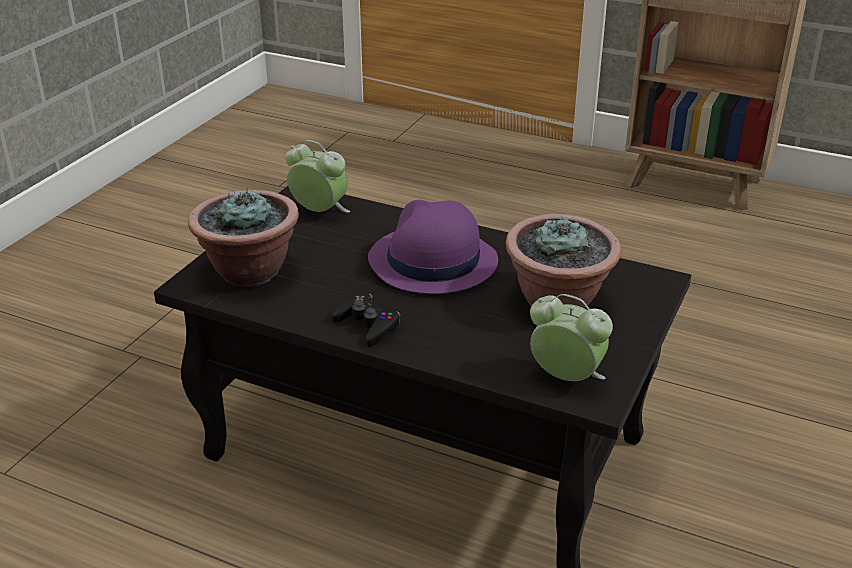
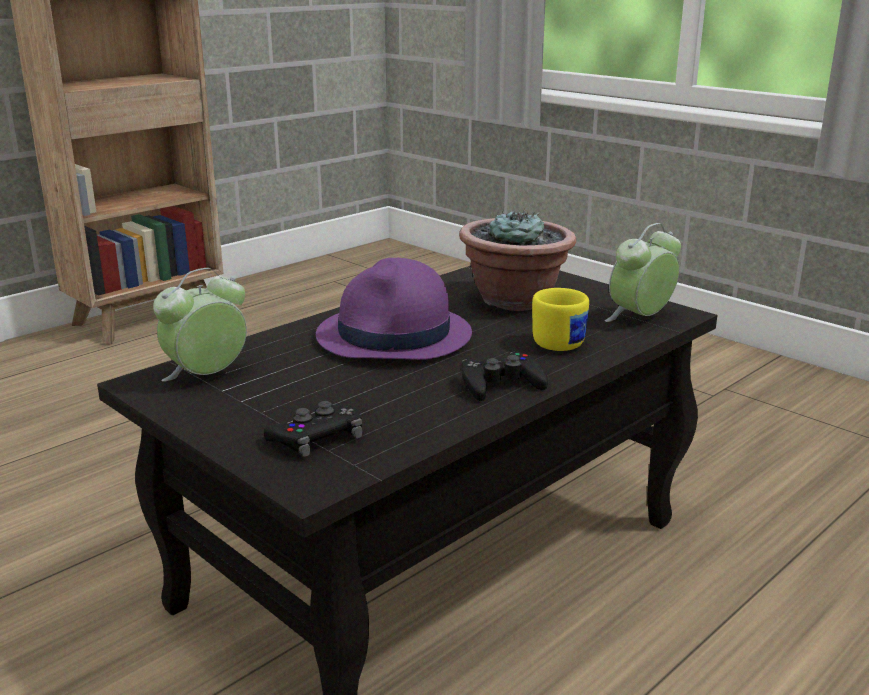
camera: 70 degrees left, 10 degrees down
potted plant [188,188,299,287] -> black game controller [264,401,362,457]
none -> yellow mug [532,288,589,351]

